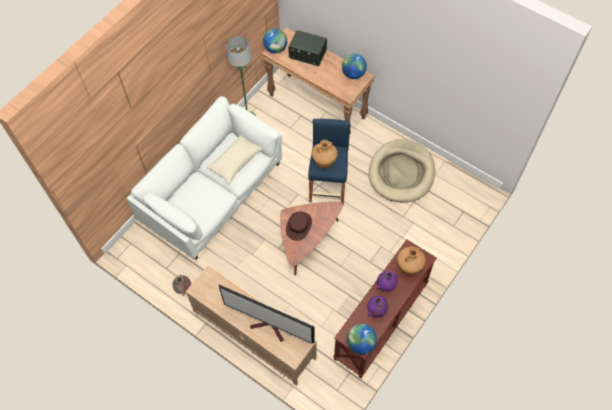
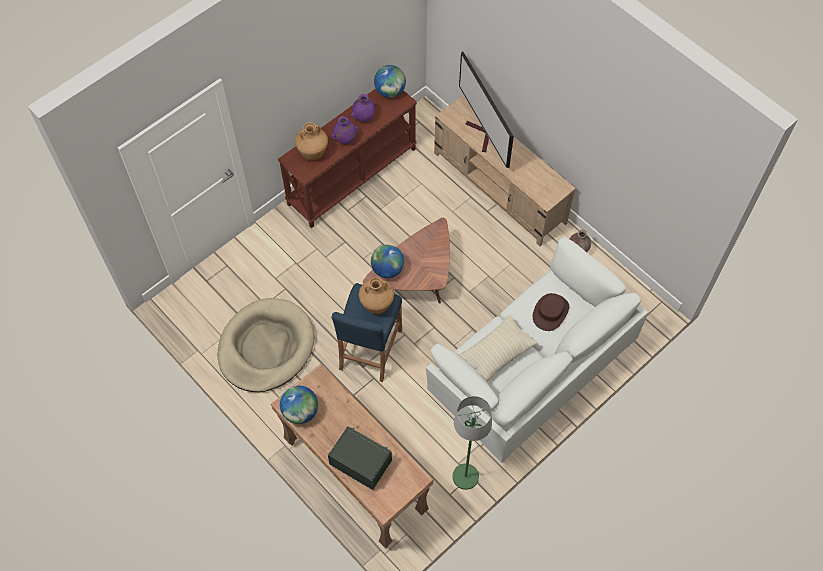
camera: 170 degrees left, 0 degrees up
television [219,285,315,344] -> television turned 150 degrees counterclockwise [459,51,514,168]
globe [263,29,287,54] -> globe moved to [371,245,404,278]
brown hat [286,212,312,241] -> brown hat moved to [533,293,569,331]

